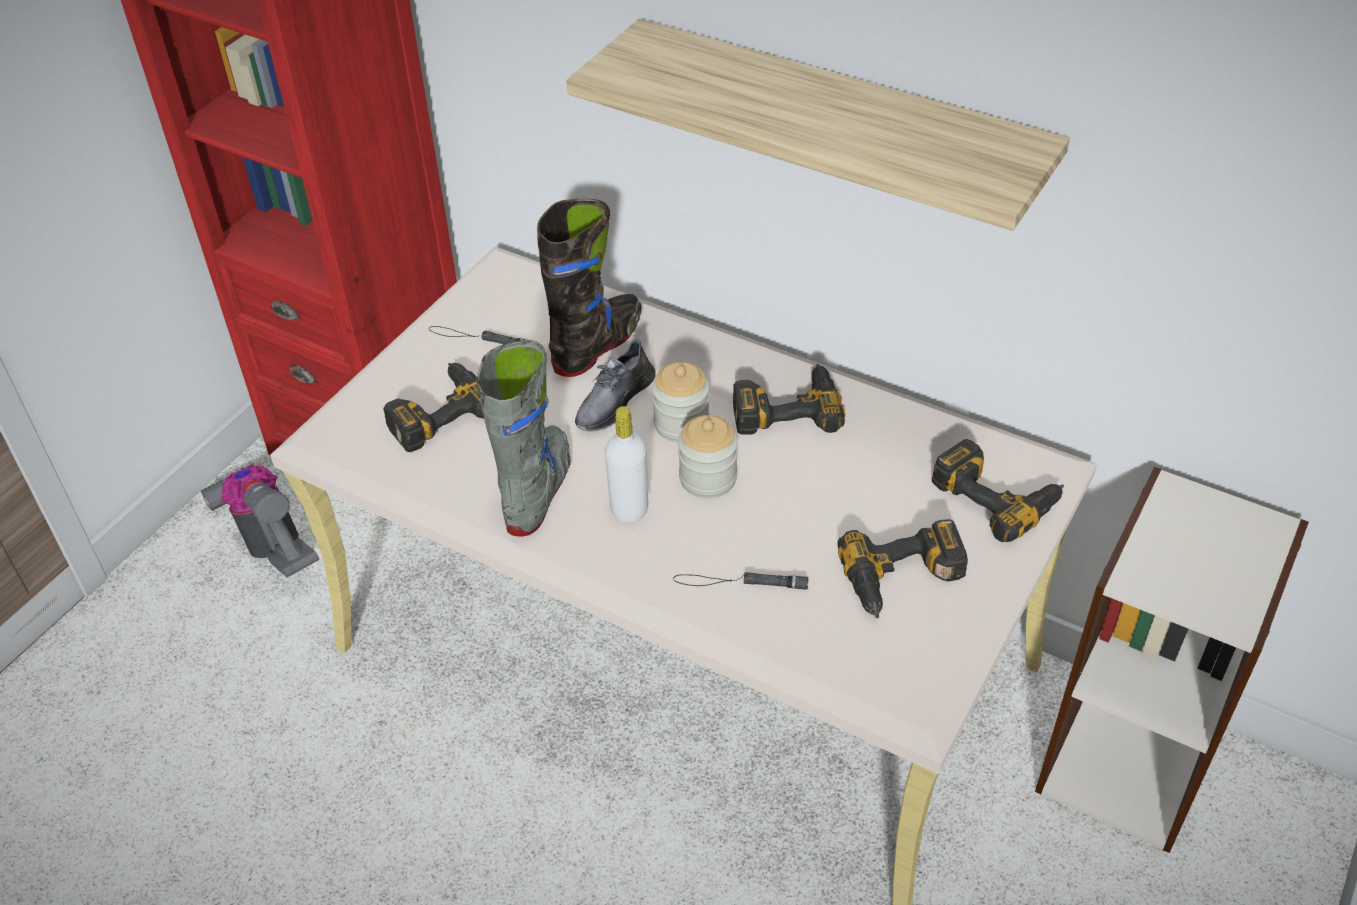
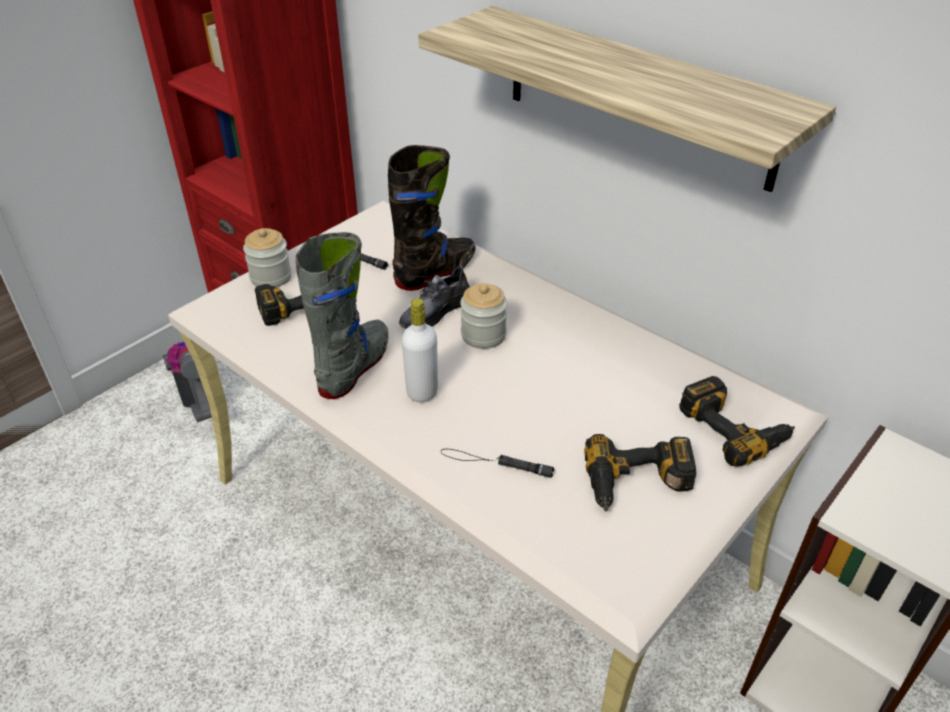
camera: 10 degrees right, 5 degrees down
jar [678,415,738,498] -> jar moved to [243,228,292,287]
power drill [733,364,845,435] -> none

